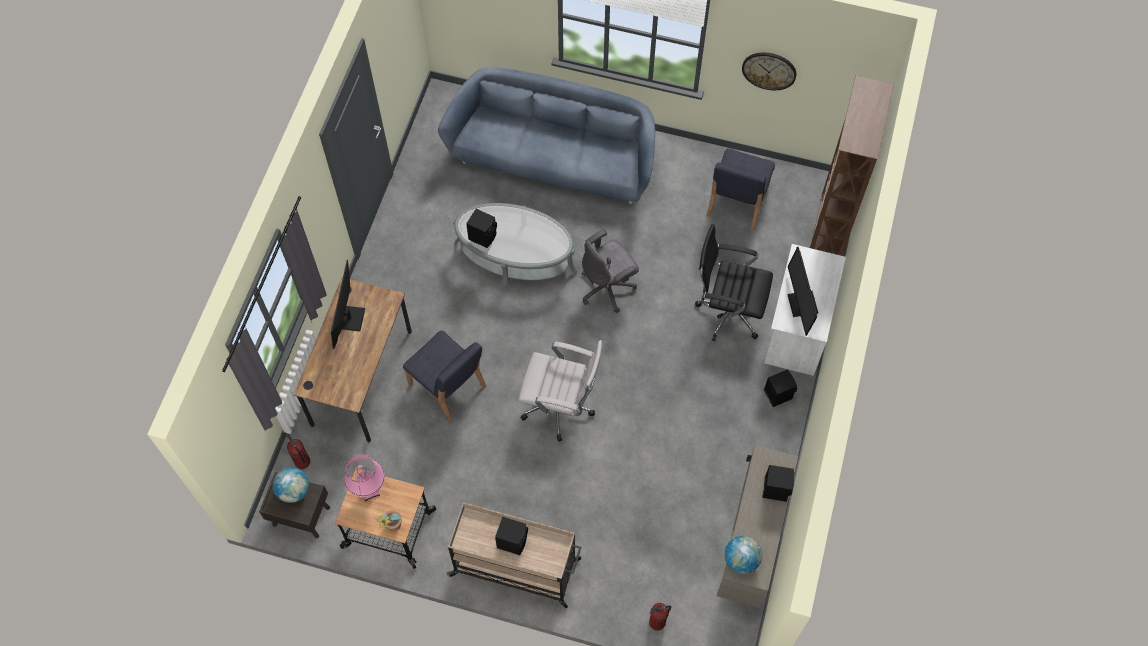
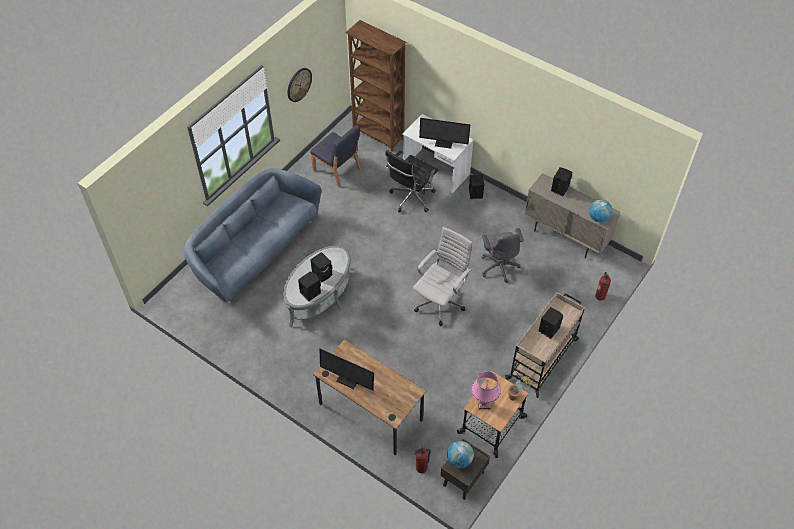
camera: 70 degrees left, 10 degrees down
blue chair [403,330,487,422] -> none
grey office chair [582,230,639,313] -> grey office chair moved to [481,228,524,283]
none -> black speaker [310,252,333,282]

